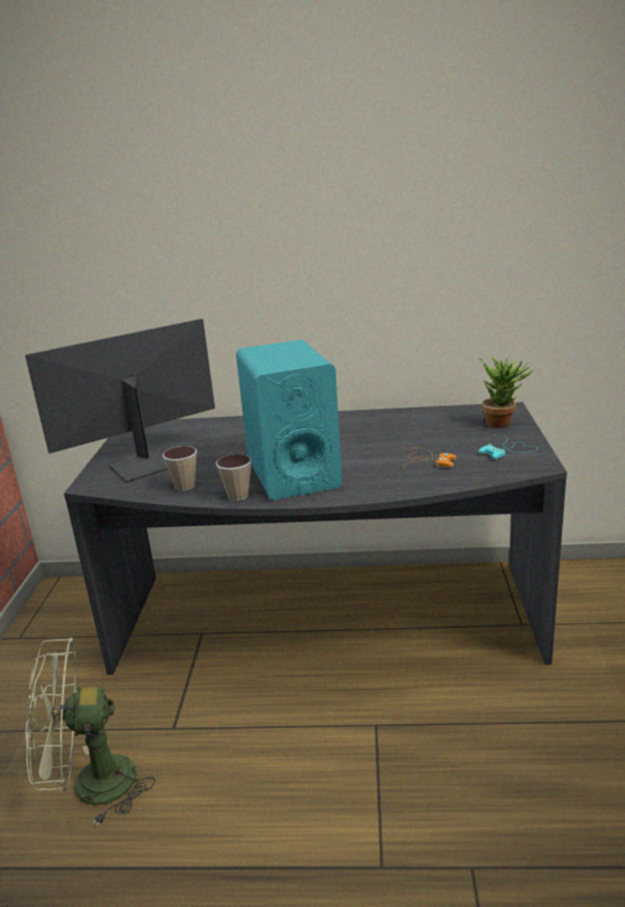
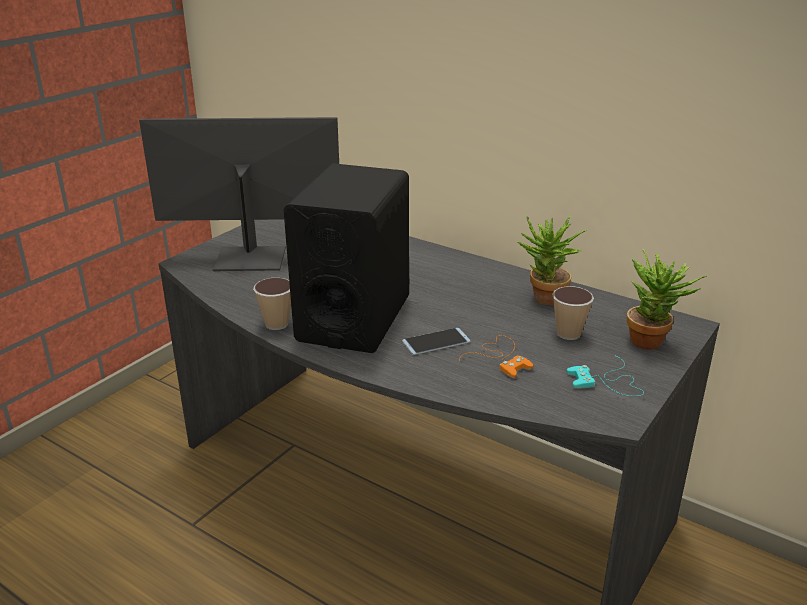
camera: 30 degrees right, 5 degrees up
green fan [25,638,155,826] -> none
cup [162,446,197,491] -> cup moved to [552,286,594,340]
turquoise speaker [236,340,342,500] -> black speaker [283,163,409,353]
none -> phone [402,328,470,355]
none -> potted plant [517,215,587,305]

